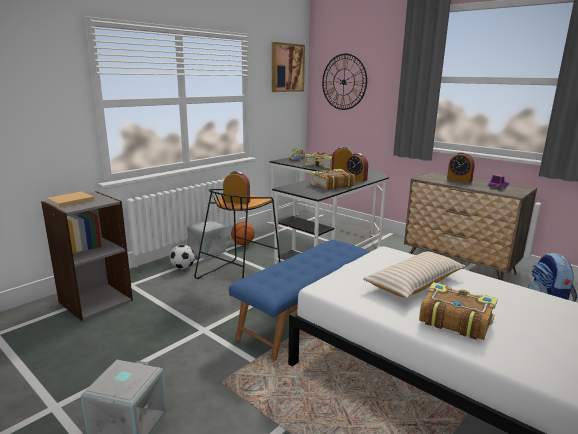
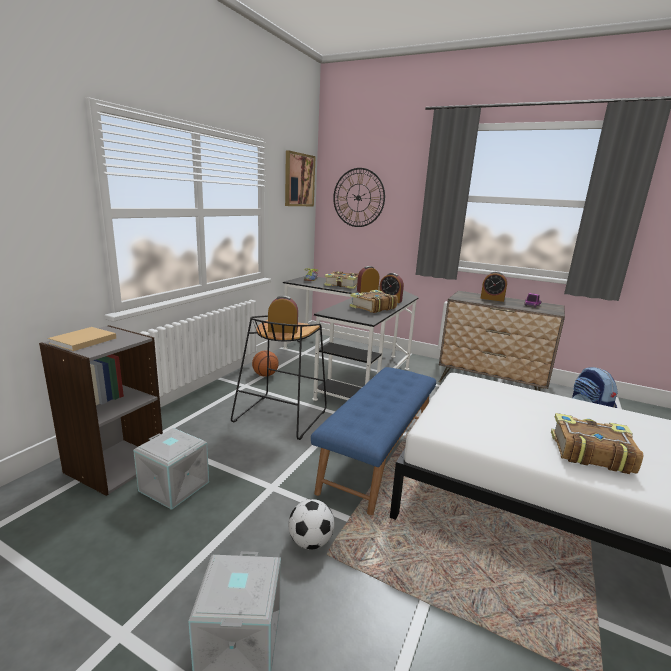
camera: 15 degrees left, 0 degrees up
football [170,245,195,269] -> football moved to [288,499,334,550]
grey storage box [187,219,226,259] -> grey storage box moved to [133,428,209,510]
beige pillow [363,252,466,298] -> none

